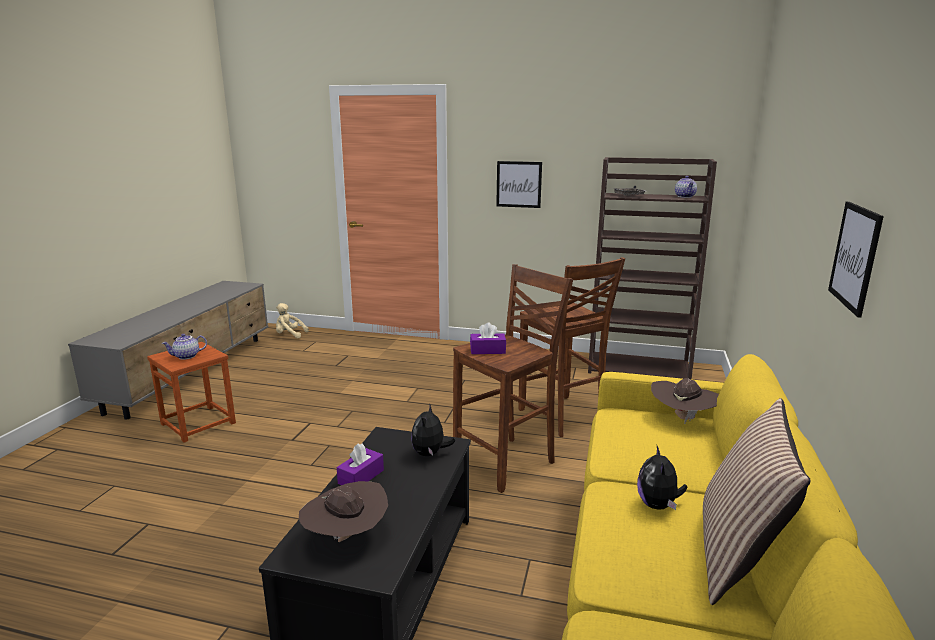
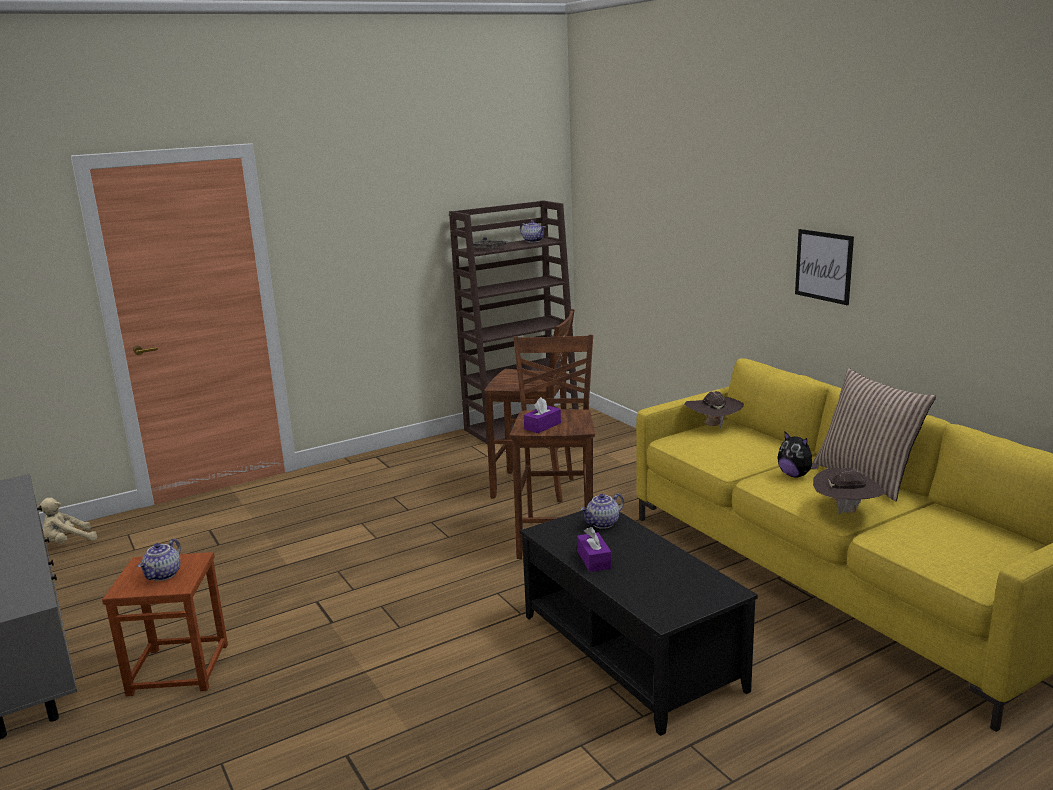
camera: 45 degrees left, 0 degrees up
brown hat [299,481,388,542] -> brown hat moved to [813,467,885,515]
plush toy [411,405,455,456] -> teapot [580,493,624,529]
picture [496,161,542,208] -> none

